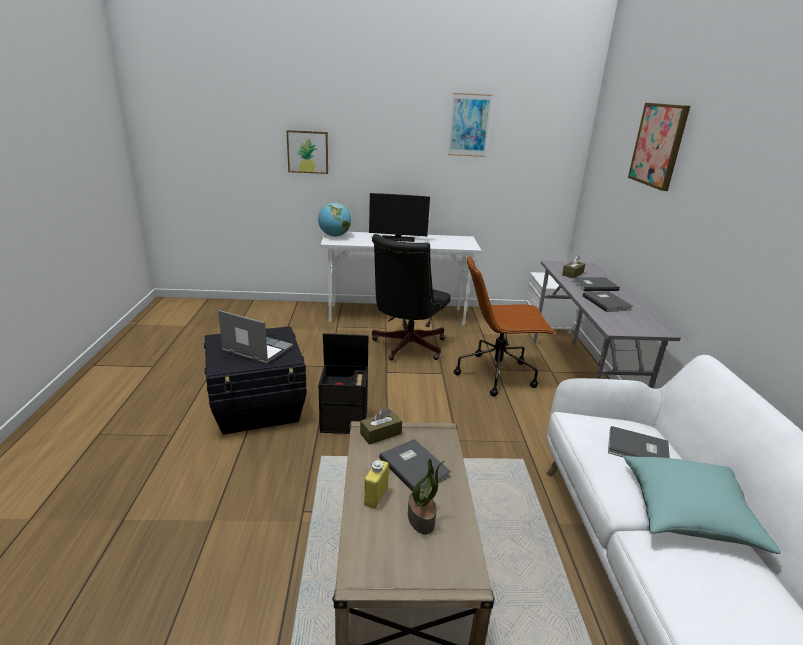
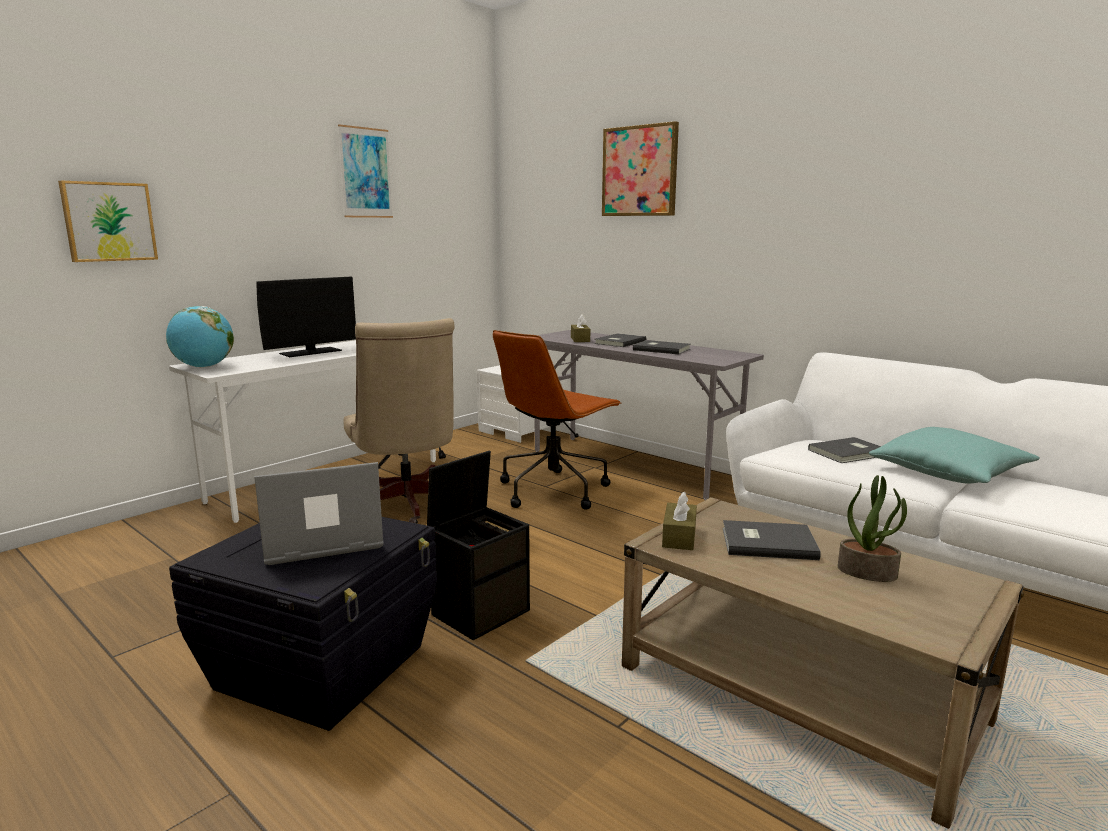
camera: 45 degrees left, 10 degrees down
yellow bottle [364,460,389,509] -> none
black office chair [372,234,451,361] -> beige office chair [344,318,454,524]

